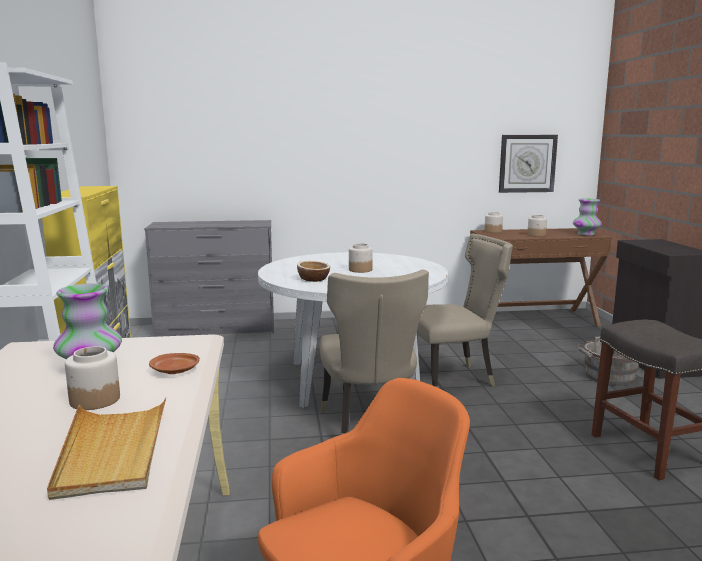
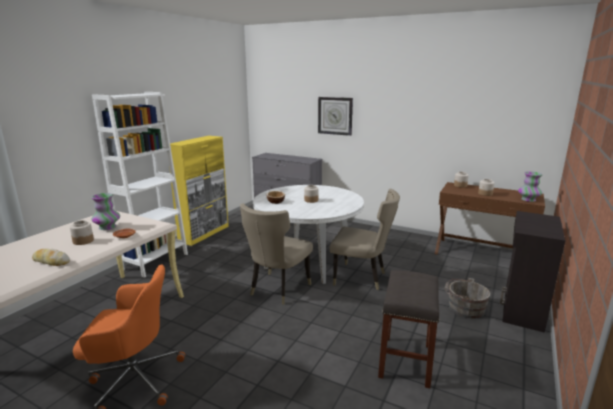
camera: 35 degrees right, 5 degrees up
beige tray [47,397,166,500] -> bread [32,249,70,266]
wall clock [499,135,558,193] -> wall clock moved to [318,97,353,136]

